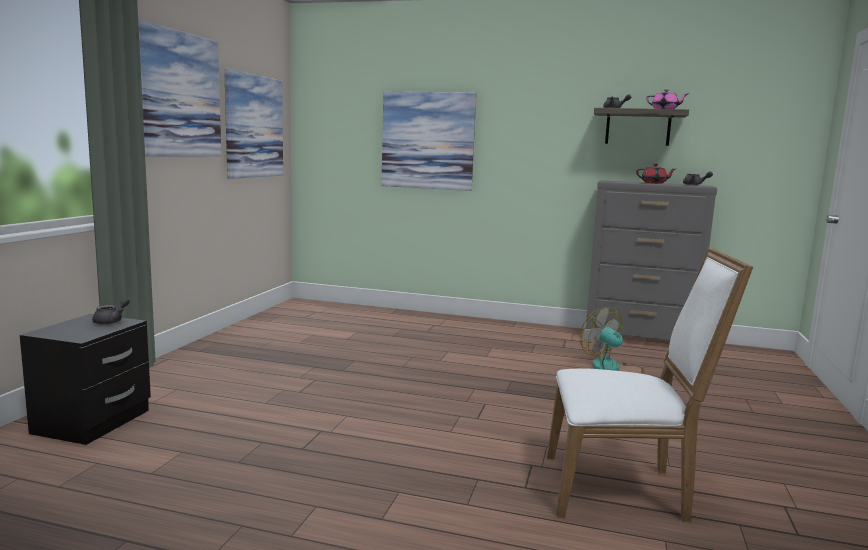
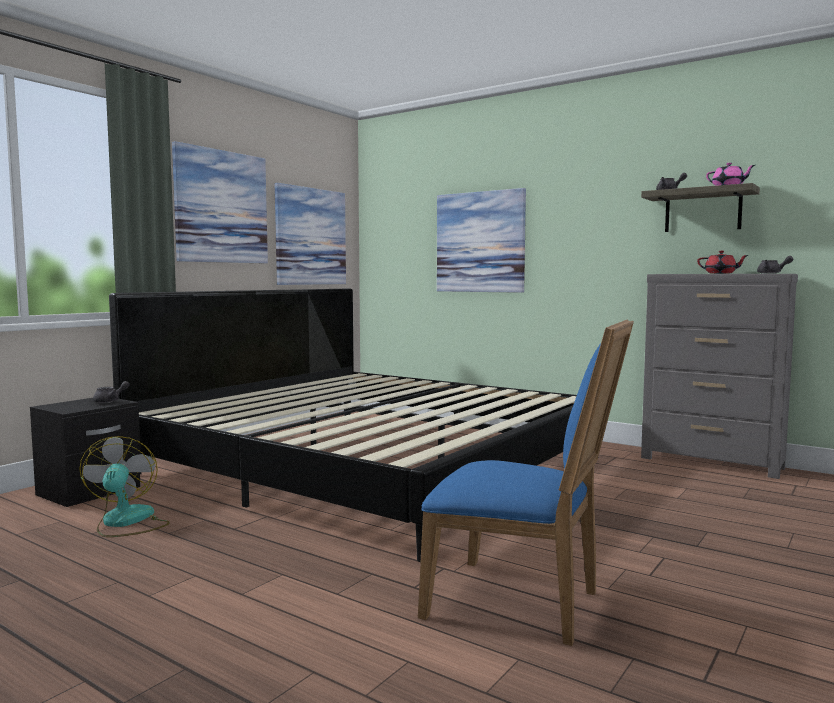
camera: 20 degrees right, 5 degrees down
white chair [547,247,753,522] -> blue chair [418,320,634,646]
fan [580,307,643,374] -> fan moved to [79,436,170,537]
none -> bed [109,289,577,562]

